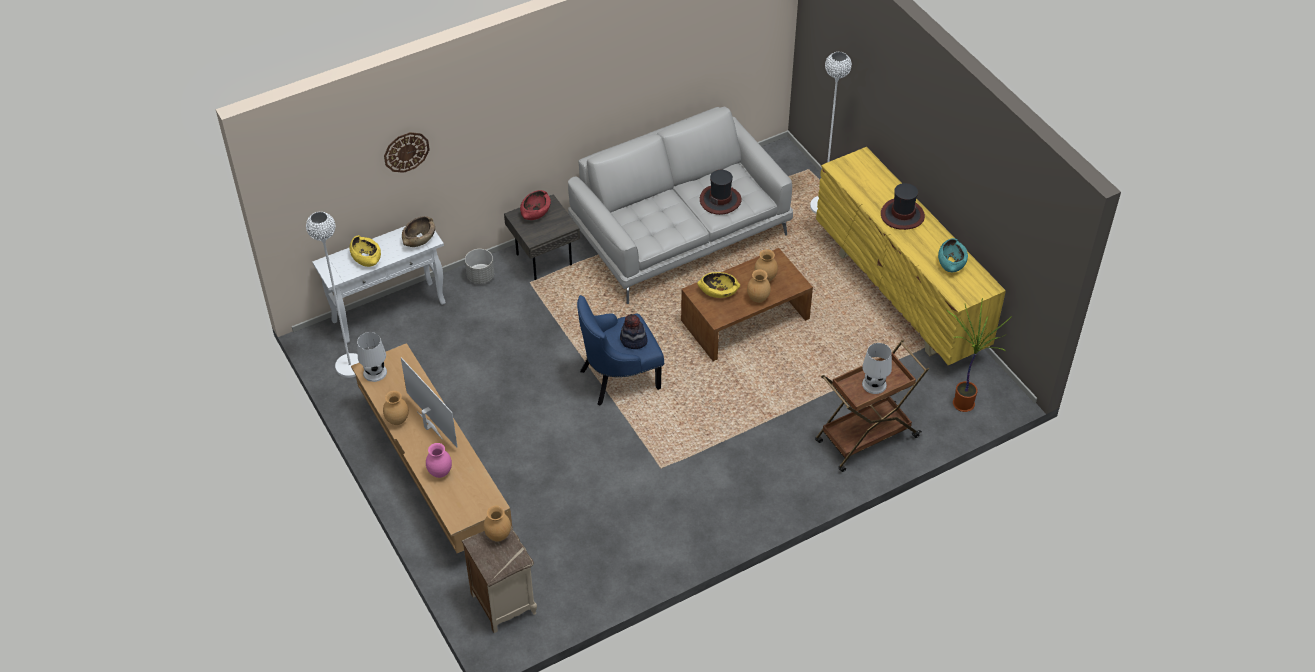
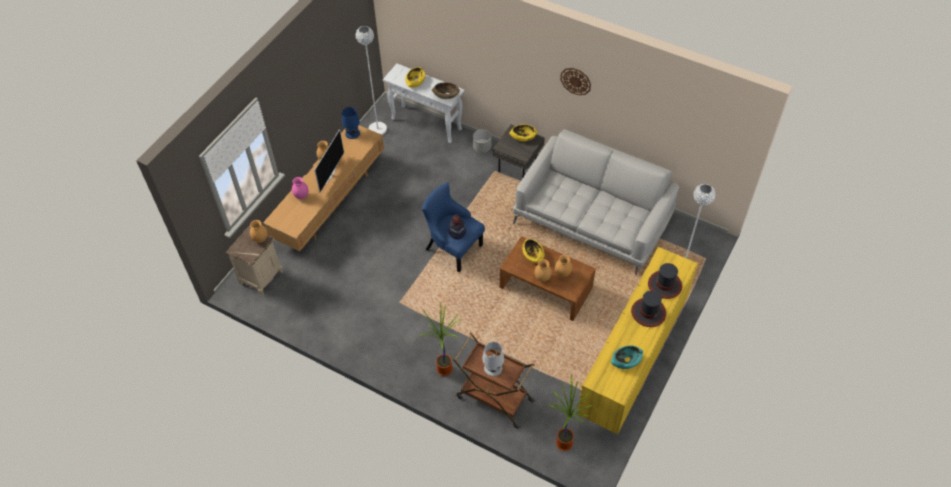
camera: 60 degrees right, 5 degrees up
white table lamp [357,332,387,382] -> blue table lamp [342,107,360,139]
wall clock [384,132,430,173] -> wall clock moved to [560,68,591,95]
red bowl [520,190,551,220] -> yellow bowl [509,124,538,141]
hat [700,170,742,215] -> hat moved to [648,263,682,299]
none -> potted plant [419,303,462,376]

